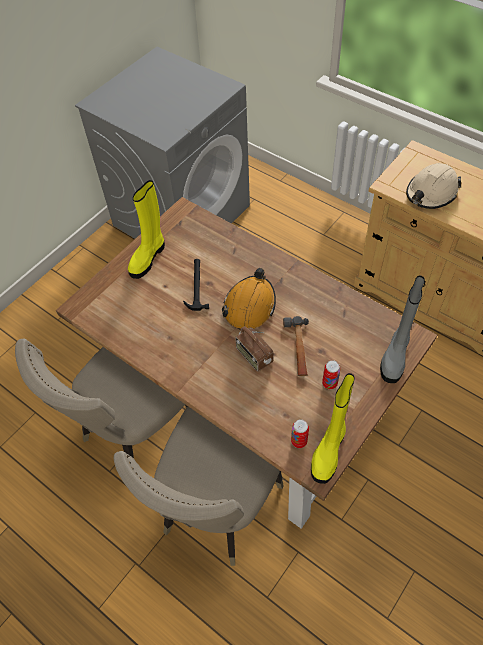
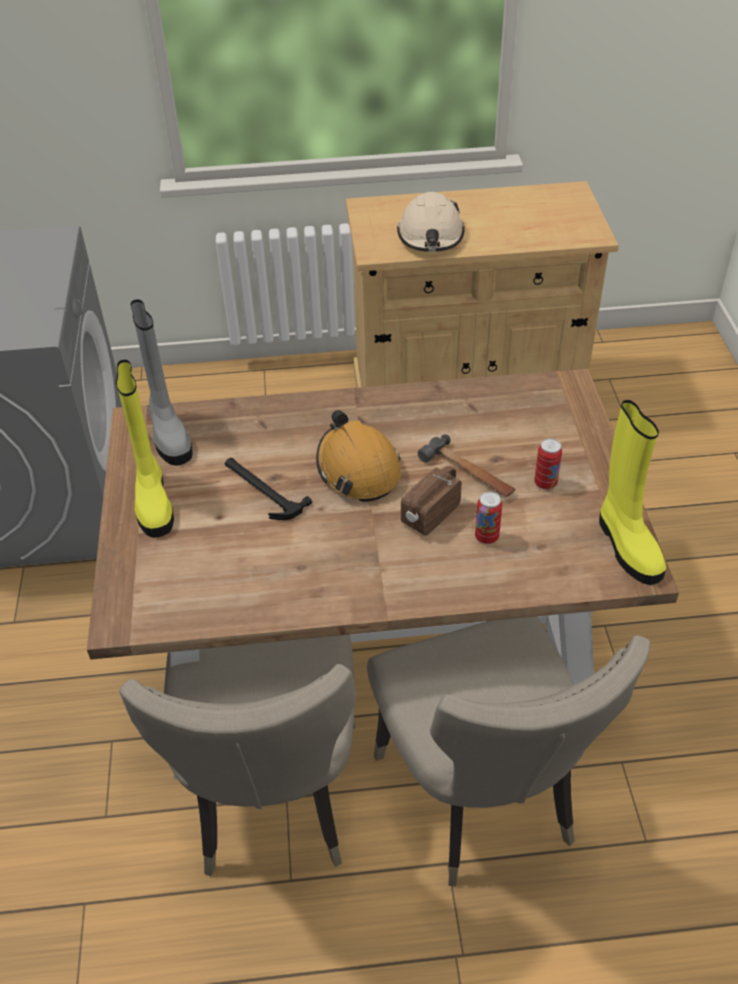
camera: 45 degrees left, 10 degrees down
radio [235,326,273,371] -> radio turned 120 degrees clockwise [401,466,462,536]
can [291,419,309,448] -> can moved to [475,491,502,544]
grey boot [380,276,425,383] -> grey boot moved to [131,299,192,466]

